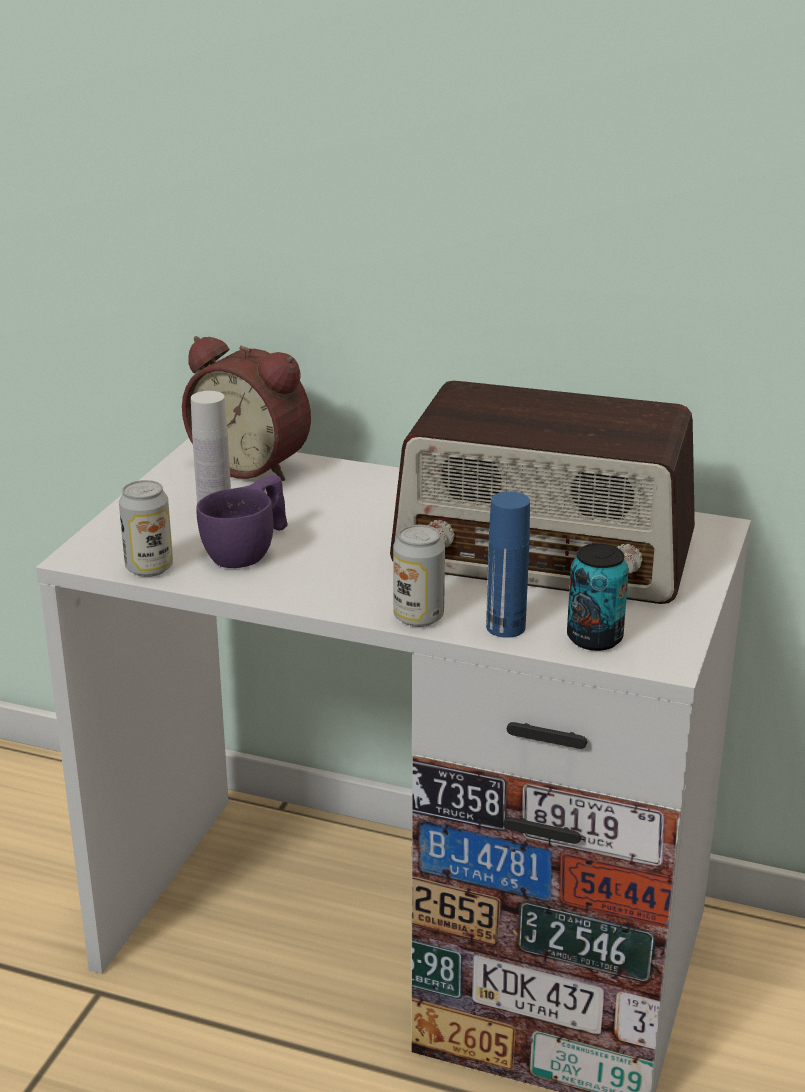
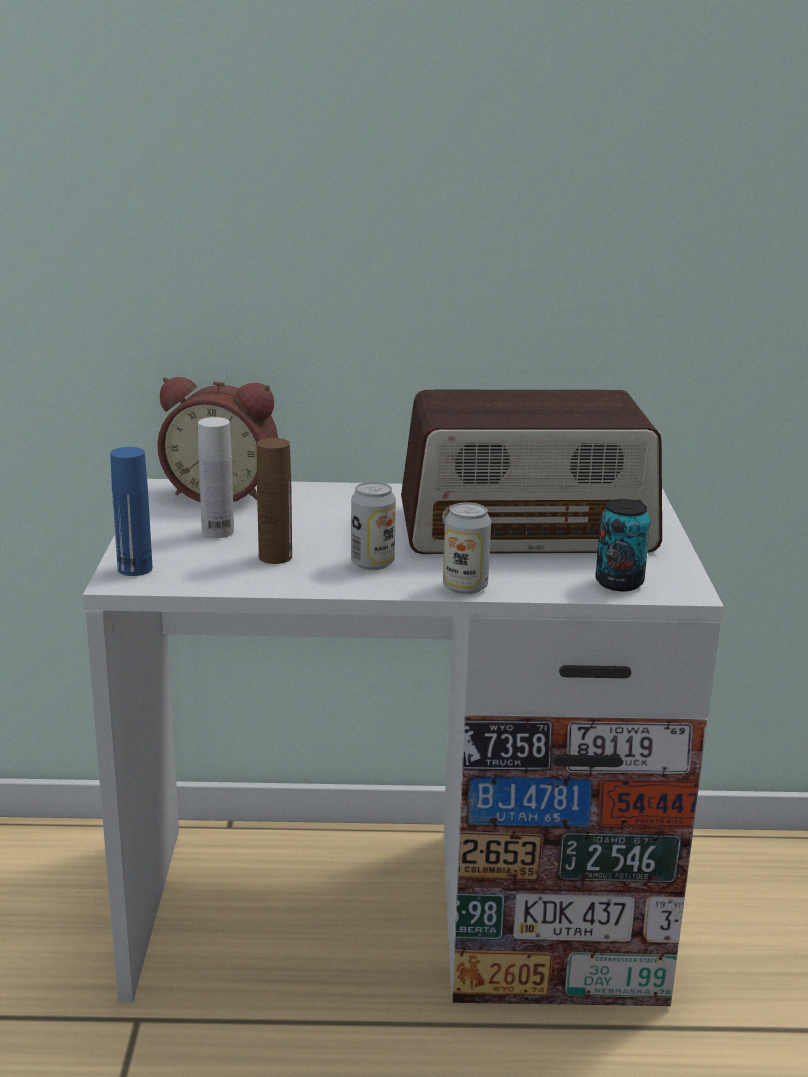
camera: 20 degrees left, 5 degrees down
can [119,480,173,577] -> can moved to [351,482,396,570]
purple cup [196,475,287,568] -> brown bottle [257,438,292,564]
blue bottle [486,492,530,638] -> blue bottle moved to [110,447,152,576]

